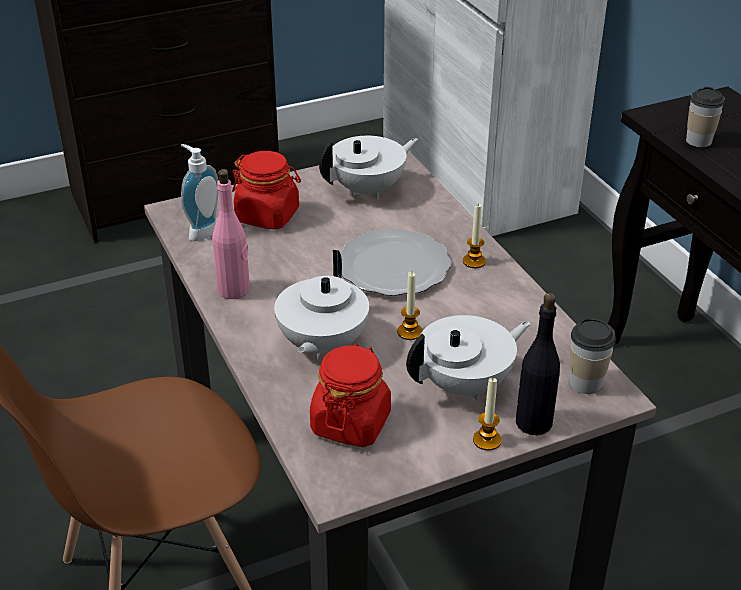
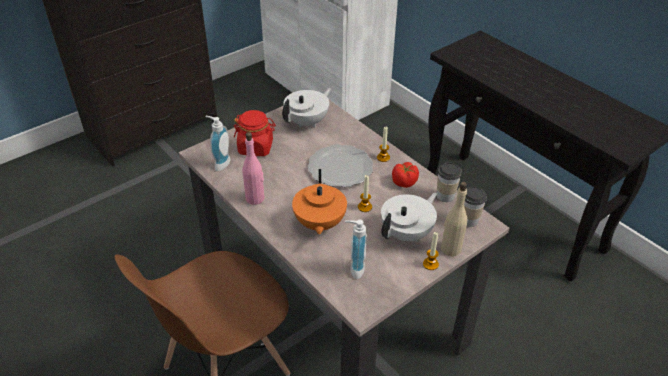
camera: 15 degrees left, 5 degrees up
white teapot [274,250,369,360] -> orange teapot [292,169,347,235]
red jar [310,344,391,447] -> soap dispenser [345,220,367,279]
black bottle [516,293,560,435] -> beige bottle [441,182,467,256]
cup [686,87,725,147] -> cup moved to [437,162,462,202]
none -> tomato [392,162,419,188]

